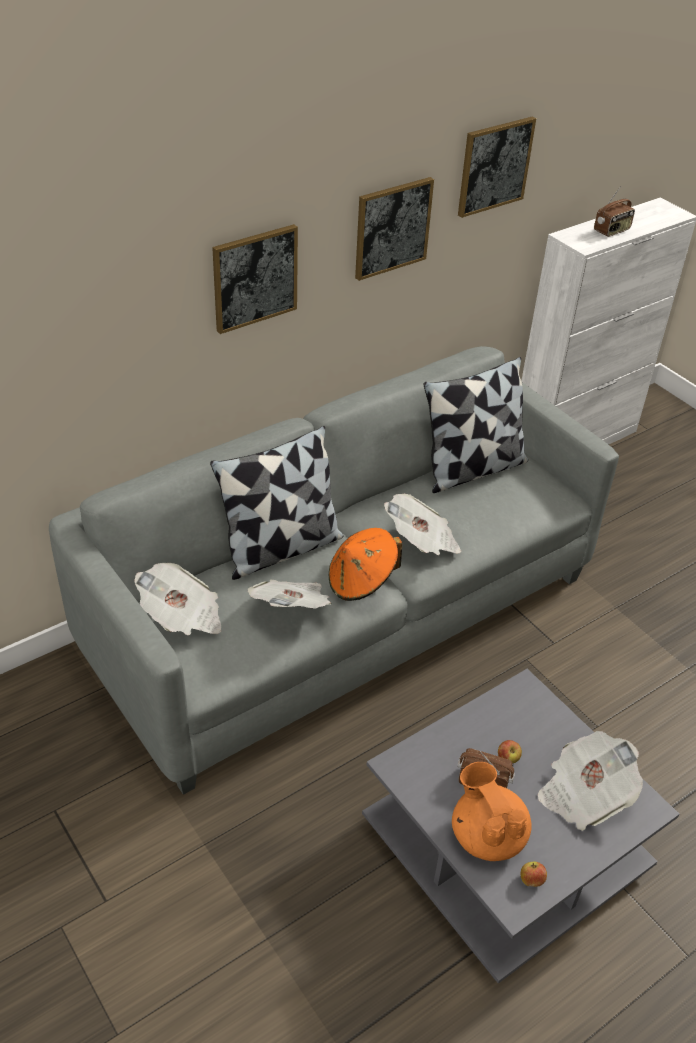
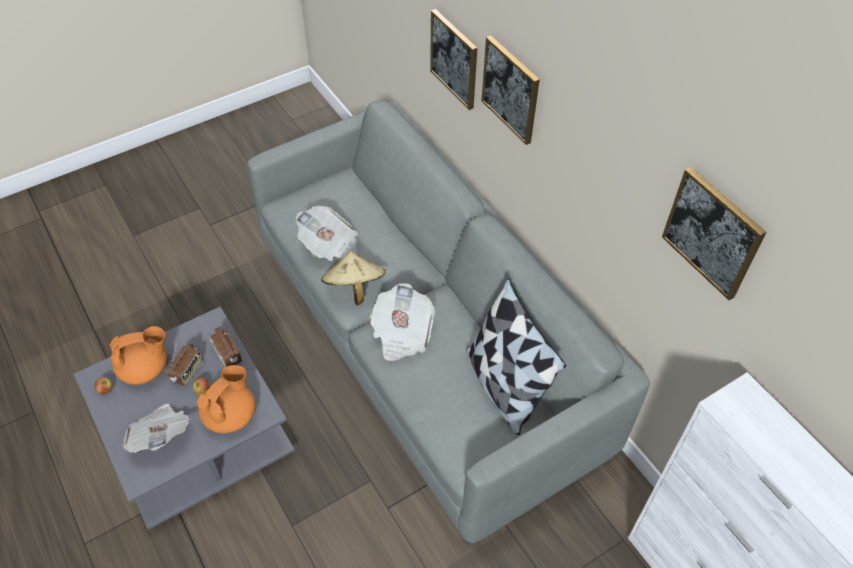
camera: 95 degrees right, 10 degrees up
newspaper [134,563,221,635] -> none
pillow [210,426,343,580] -> none
orange hat [329,528,402,601] -> beige hat [321,251,386,305]
picture [355,177,434,281] -> picture moved to [430,9,477,110]
radio [594,186,635,237] -> radio moved to [210,328,242,368]
none -> orange teapot [197,365,255,433]

